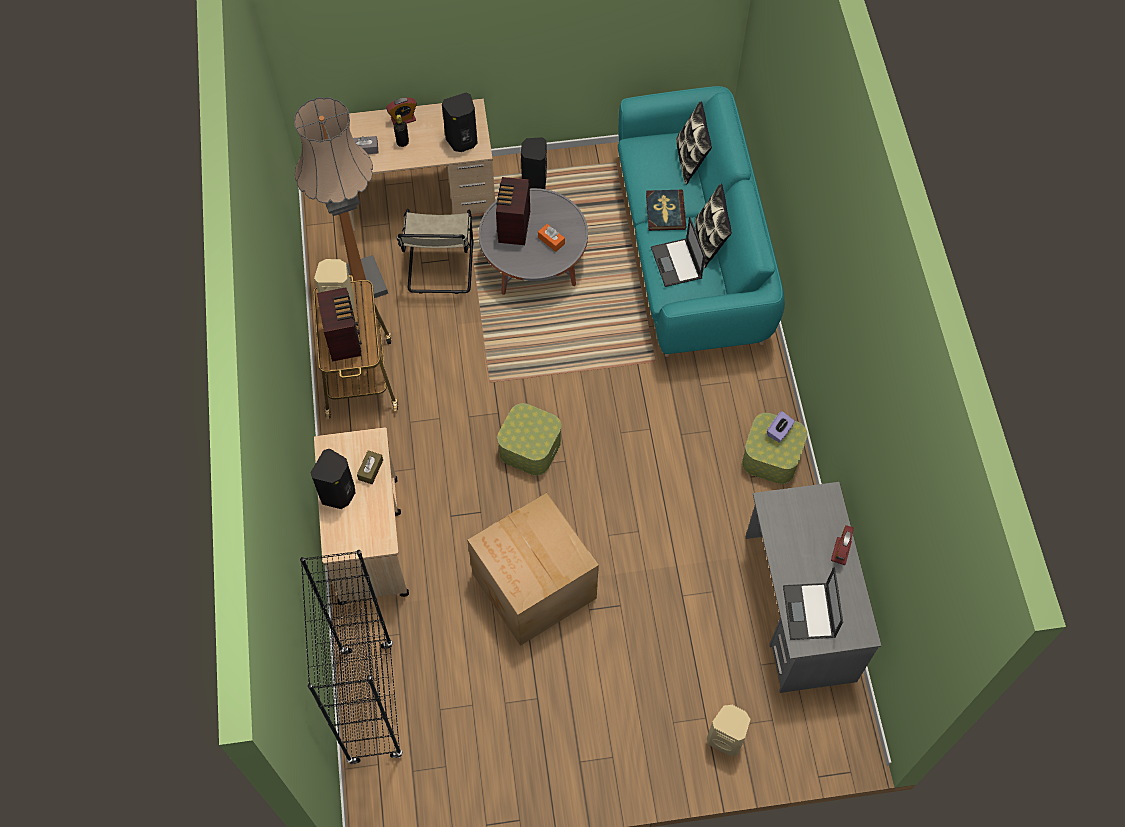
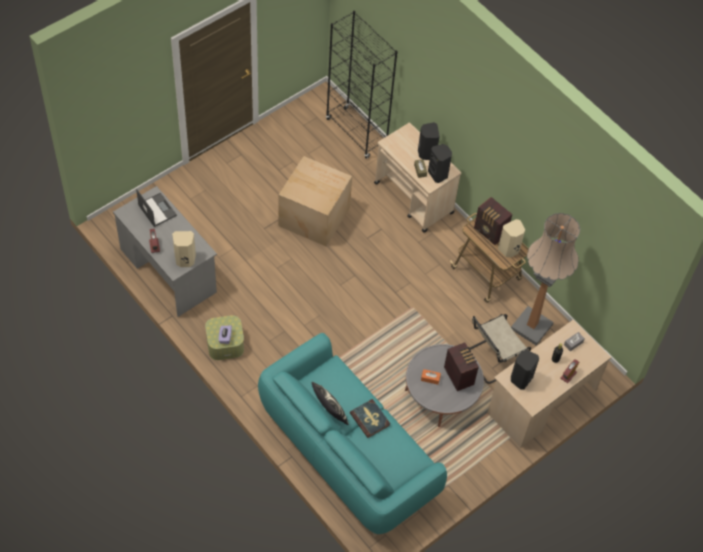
camera: 145 degrees right, 5 degrees down
beige chair [396,209,473,294] -> beige chair turned 90 degrees counterclockwise [469,314,531,384]
storage box [497,403,561,476] -> none
black speaker [521,137,547,189] -> black speaker moved to [428,144,452,183]
laptop [651,216,705,287] -> none
pillow [676,101,712,185] -> none
beige speaker [707,705,750,757] -> beige speaker moved to [172,231,196,267]

